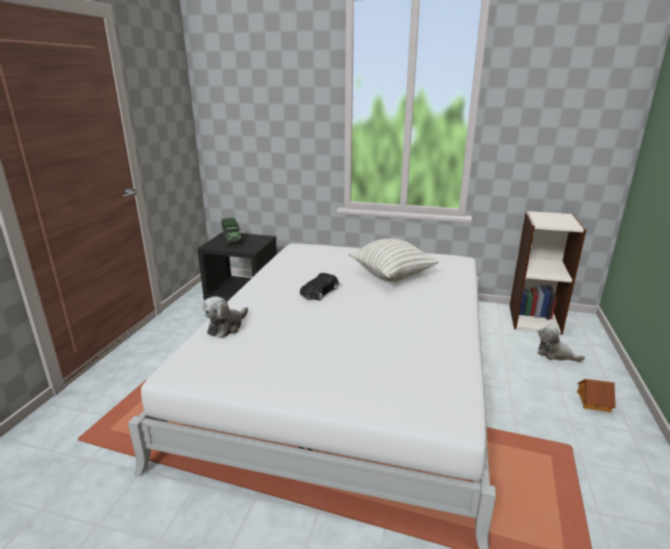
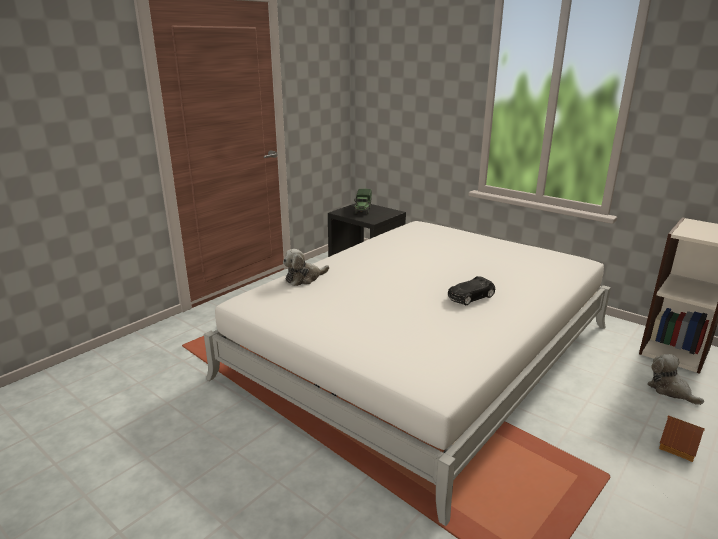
camera: 25 degrees right, 0 degrees up
black toy car [300,273,339,300] -> black toy car moved to [448,276,495,305]
pillow [349,239,439,281] -> none

